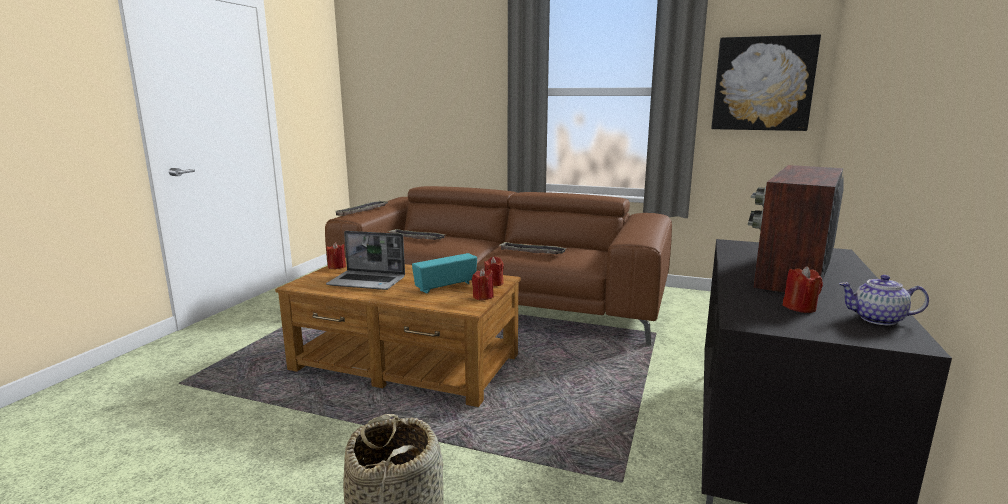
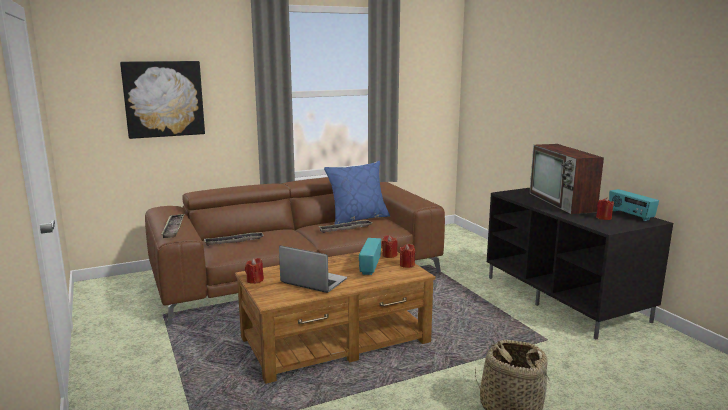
camera: 45 degrees left, 0 degrees up
laptop [326,231,405,290] -> laptop turned 120 degrees counterclockwise [279,246,347,293]
picture [711,34,821,131] -> picture moved to [120,61,205,139]
teapot [839,275,929,325] -> radio [609,189,659,221]
none -> blue pillow [324,161,390,225]

